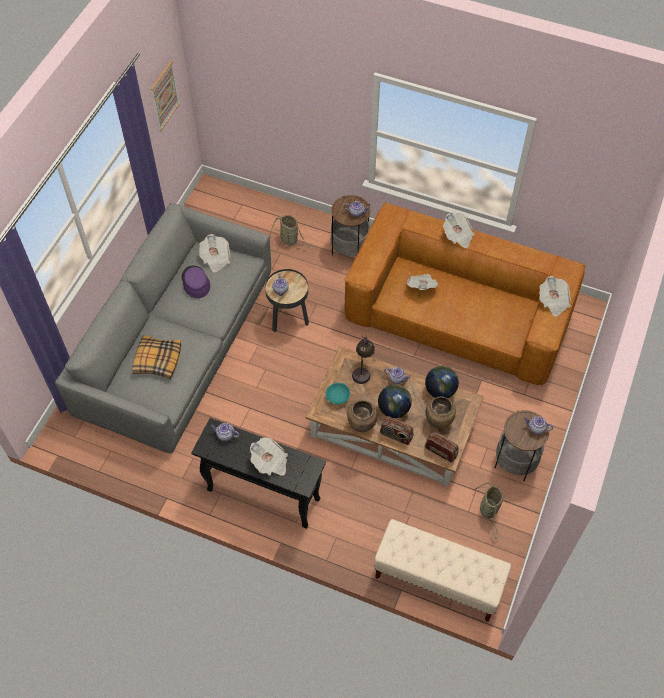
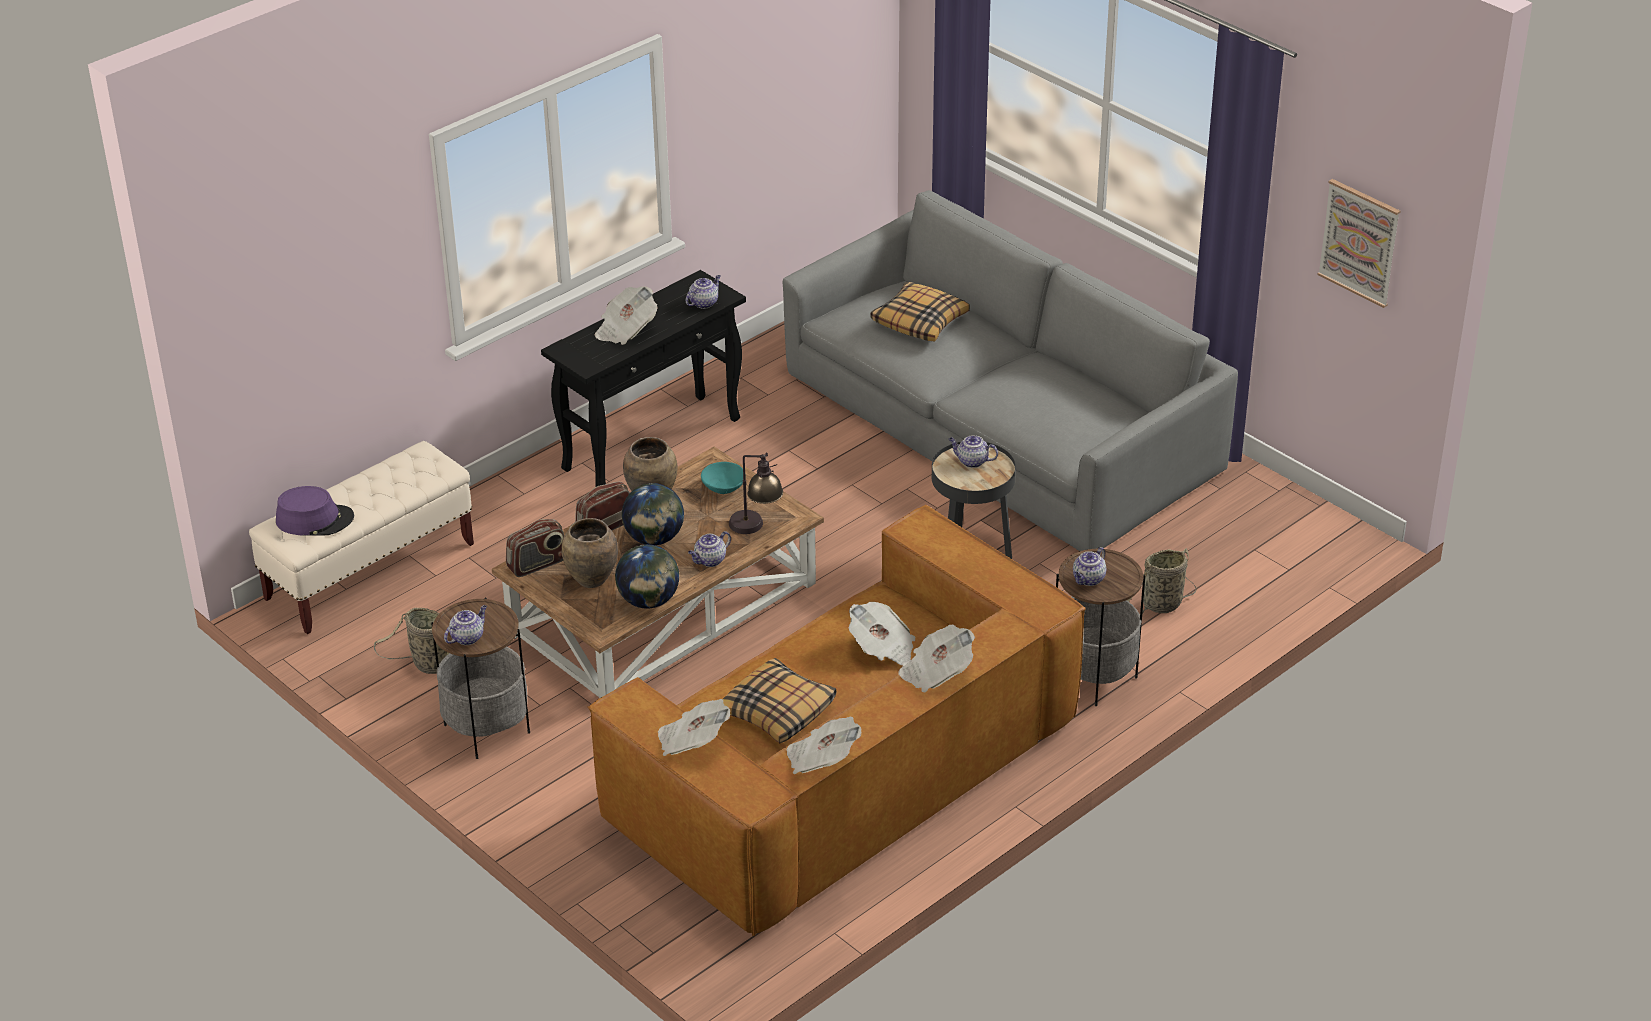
camera: 115 degrees right, 20 degrees down
purple hat [182,266,210,298] -> purple hat moved to [276,486,354,536]
newspaper [199,234,230,272] -> newspaper moved to [786,717,862,774]
none -> pillow [723,658,836,743]

